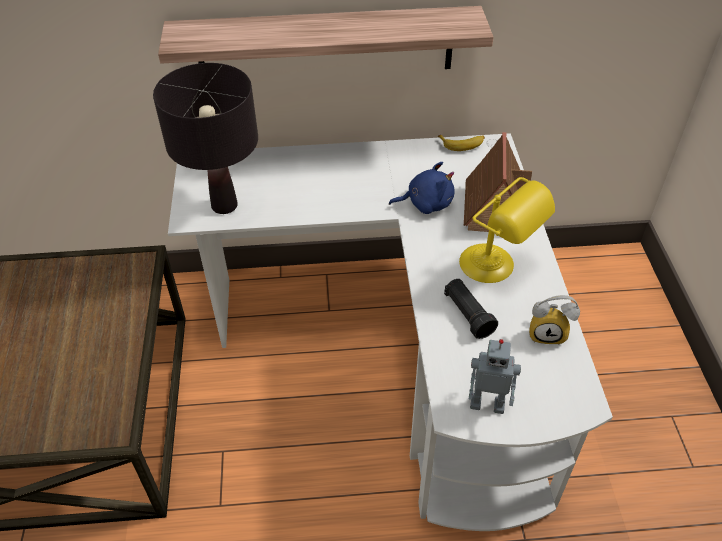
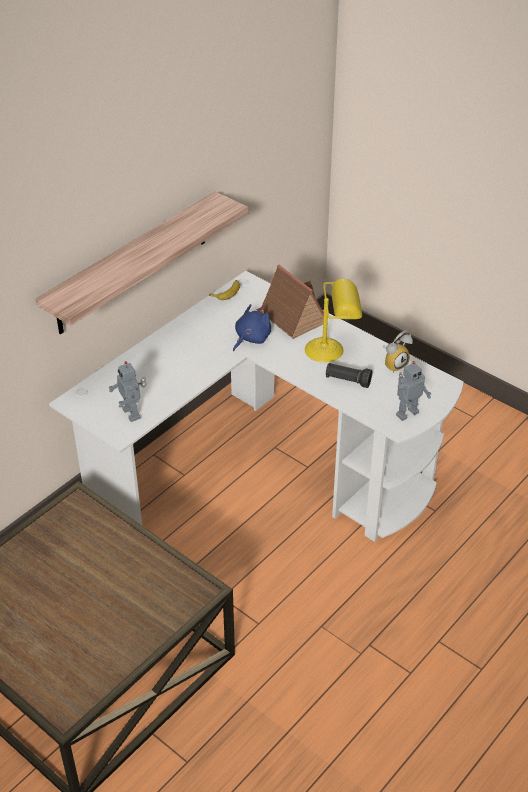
camera: 45 degrees left, 5 degrees down
black table lamp [153,63,258,214] -> toy robot [109,361,147,422]

